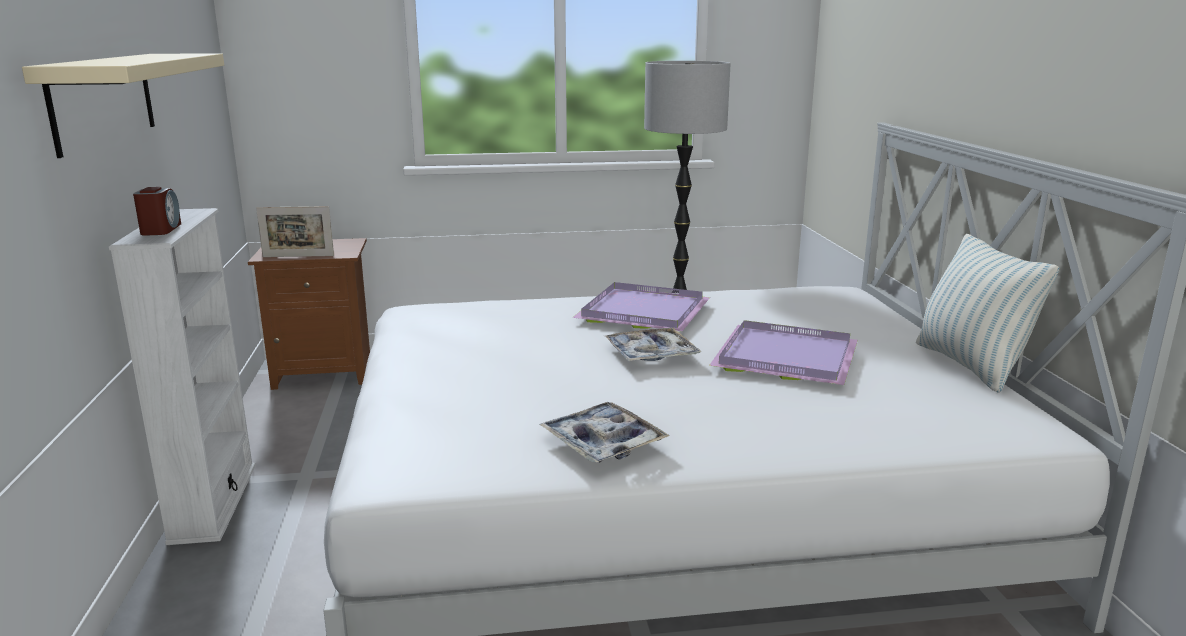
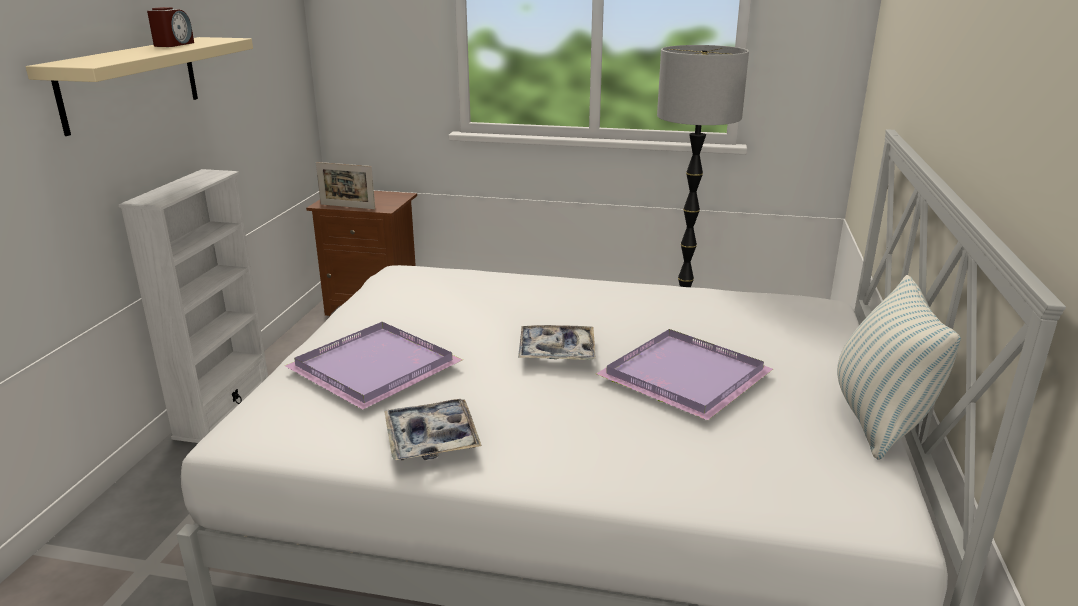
camera: 20 degrees right, 5 degrees up
alarm clock [133,187,181,236] -> alarm clock moved to [147,7,194,47]
purple tray [572,282,710,331] -> purple tray moved to [285,322,463,410]

